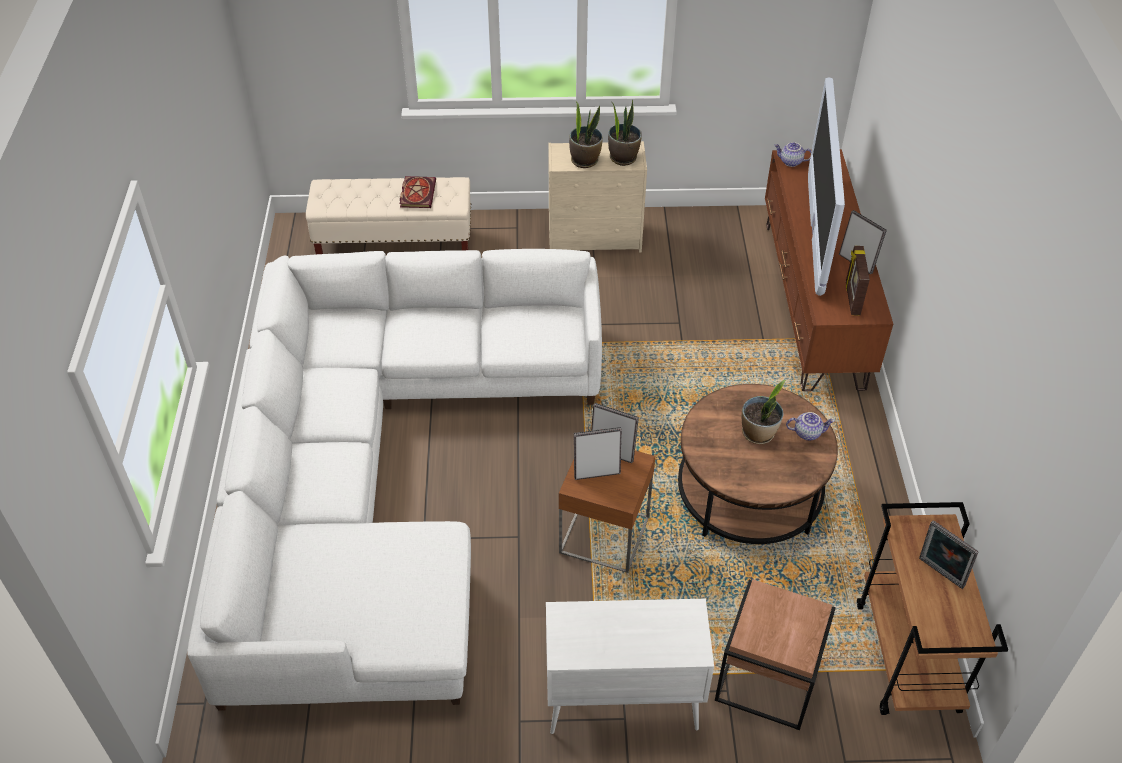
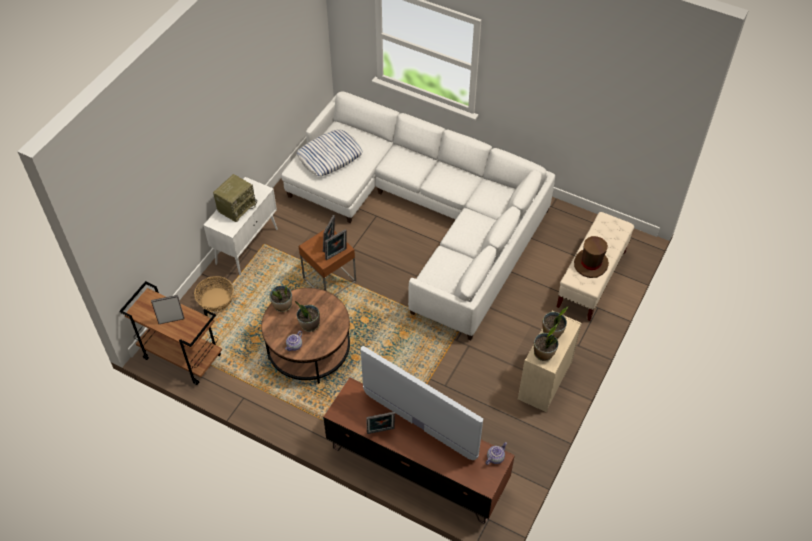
camera: 120 degrees right, 5 degrees up
book [400,176,436,208] -> brown hat [574,236,609,278]
brown side table [715,579,836,730] -> basket [194,276,234,312]
picture frame [846,246,870,316] -> none
none -> radio [213,174,257,222]
none -> potted plant [269,285,292,312]
none -> pillow [297,129,363,176]

